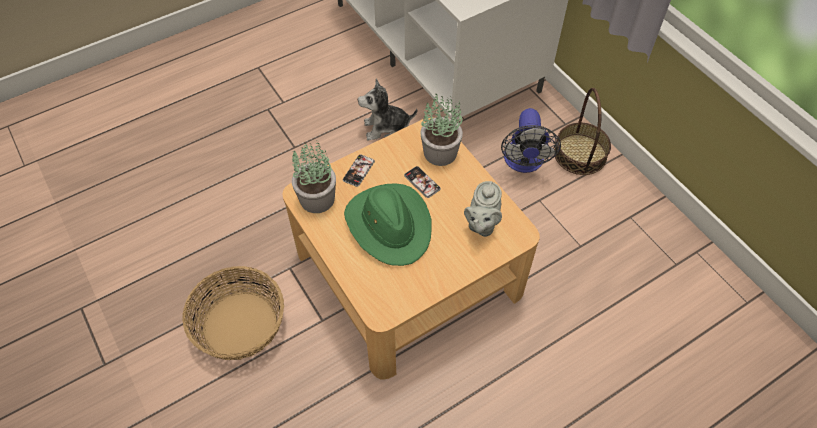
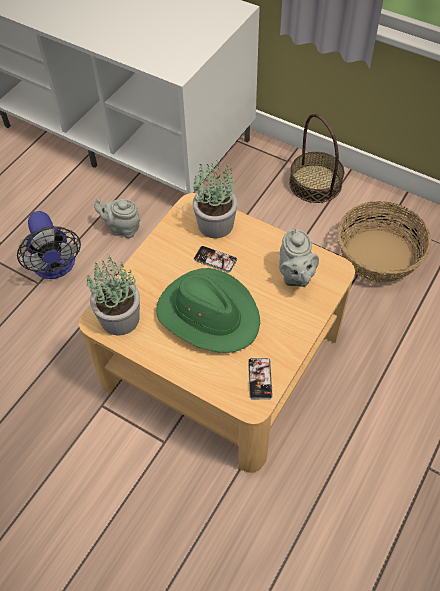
camera: 25 degrees left, 0 degrees up
basket [182,266,284,360] -> basket moved to [337,201,432,283]
phone [343,154,375,187] -> phone moved to [248,358,273,400]
plush toy [358,79,417,140] -> grey teapot [94,198,140,238]
fan [501,108,561,173] -> fan moved to [17,211,81,279]

